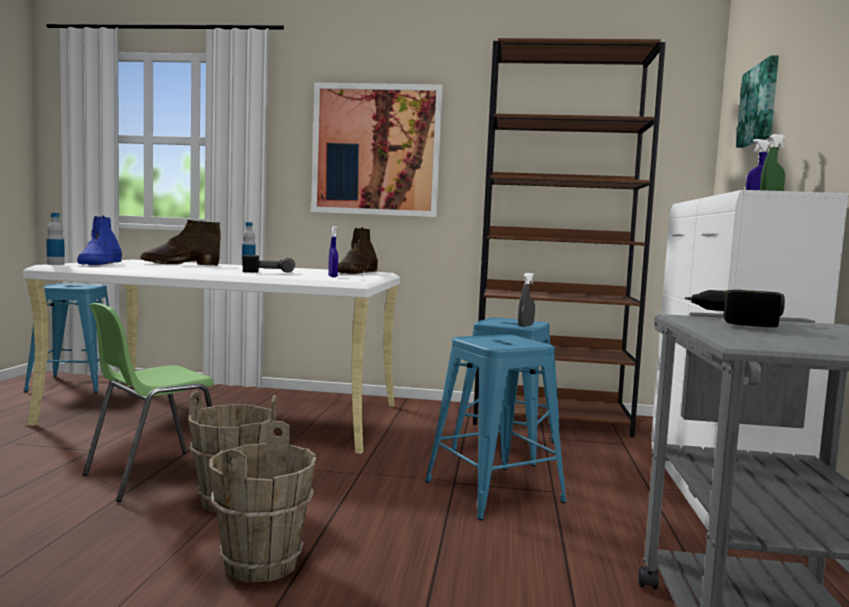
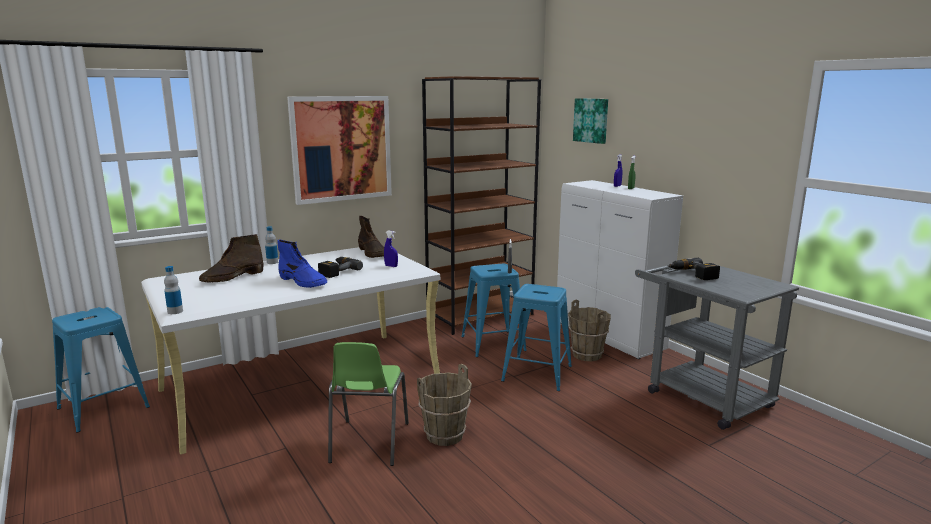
camera: 40 degrees left, 10 degrees up
blue boot [77,215,122,265] -> blue boot moved to [277,240,327,288]
brown bucket [209,421,316,583] -> brown bucket moved to [568,300,611,361]

